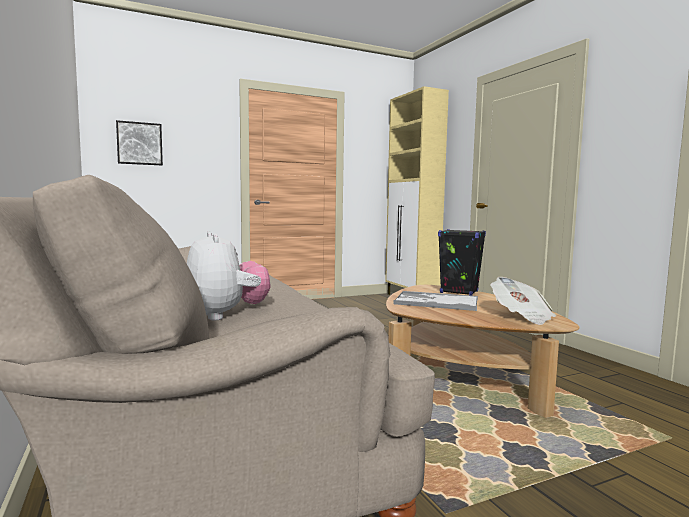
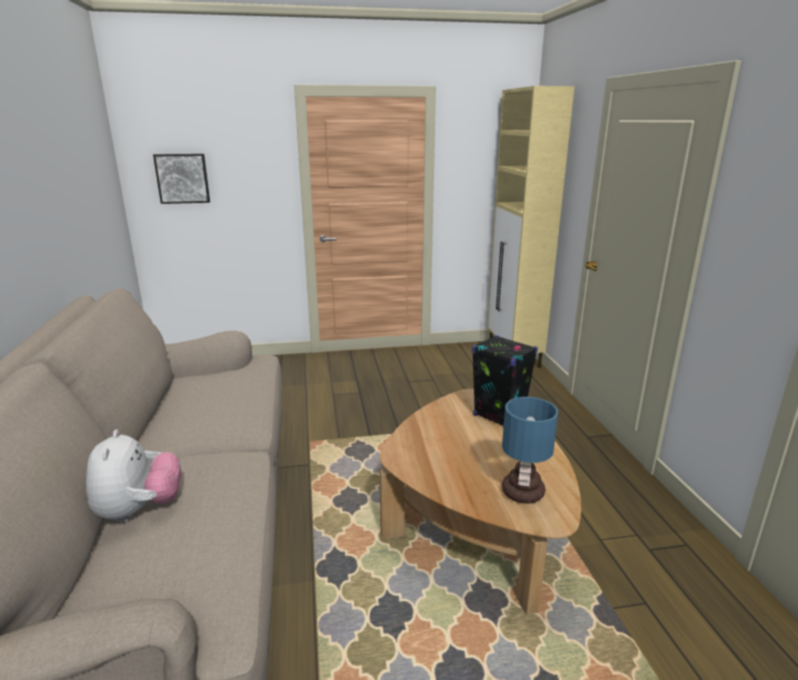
camera: 15 degrees right, 15 degrees up
tray [393,291,478,311] -> none
newspaper [490,277,556,325] -> table lamp [502,397,558,504]

